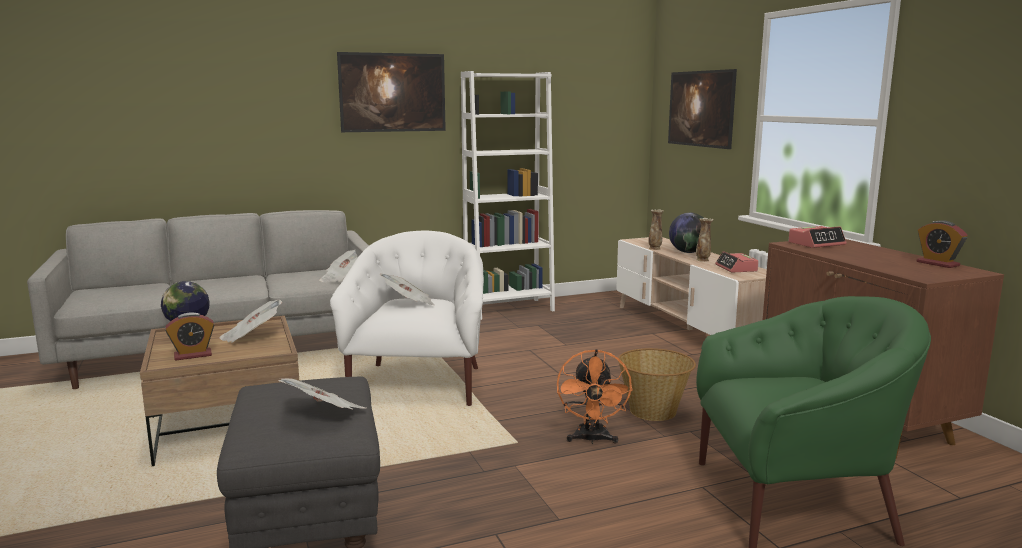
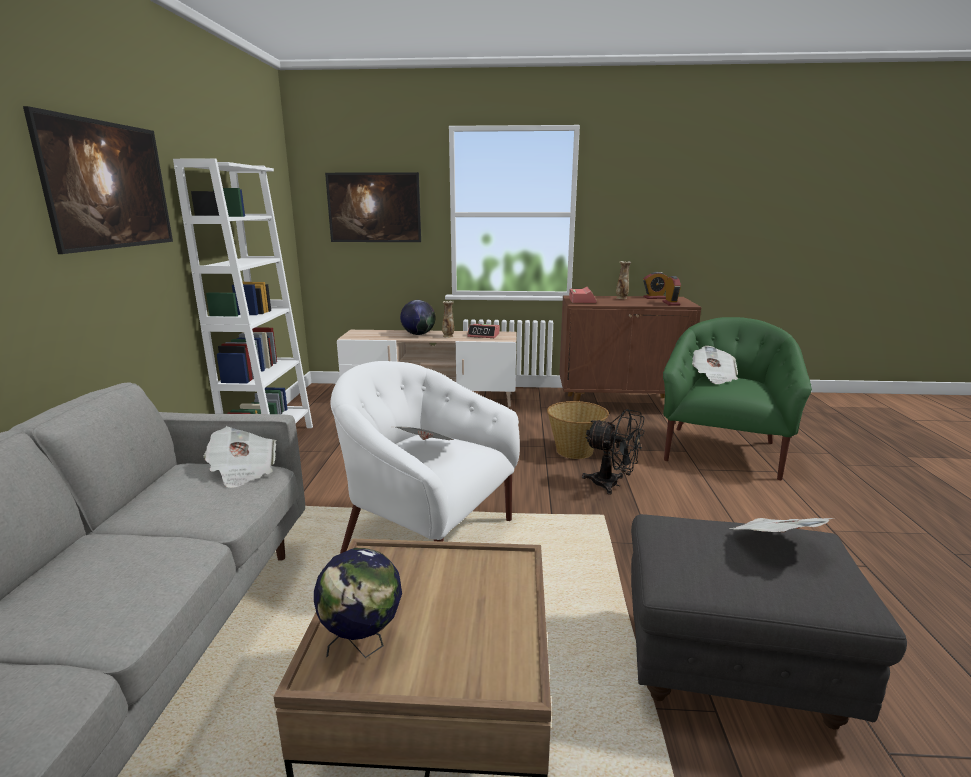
camera: 65 degrees left, 5 degrees up
alarm clock [165,313,214,361] -> alarm clock moved to [662,276,681,306]
newspaper [220,300,282,343] -> newspaper moved to [692,346,738,384]
orange fan [557,349,632,444] -> black fan [582,409,644,495]
vase [648,209,663,250] -> vase moved to [616,261,632,299]

